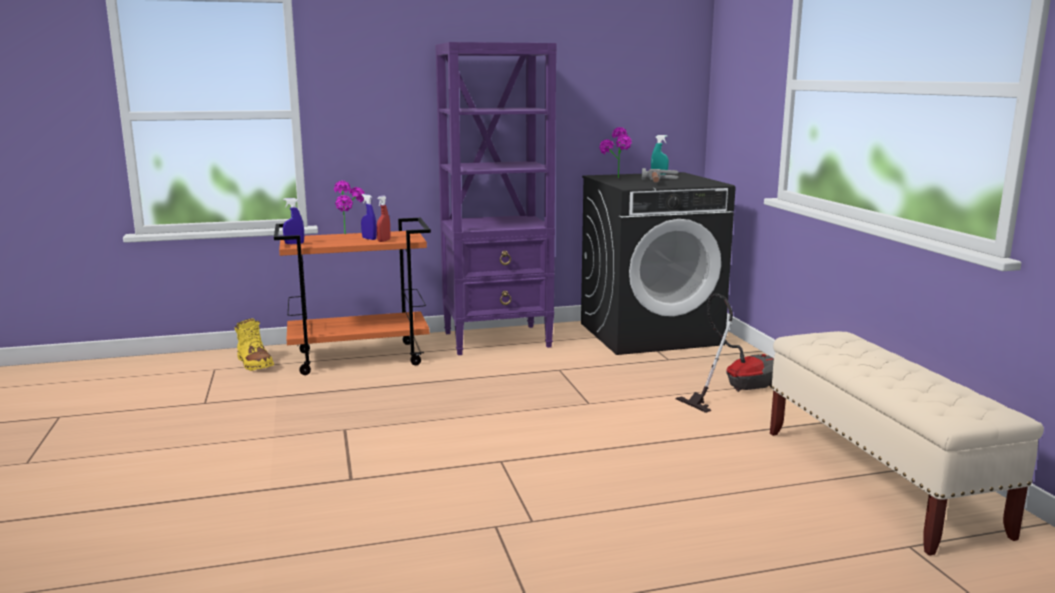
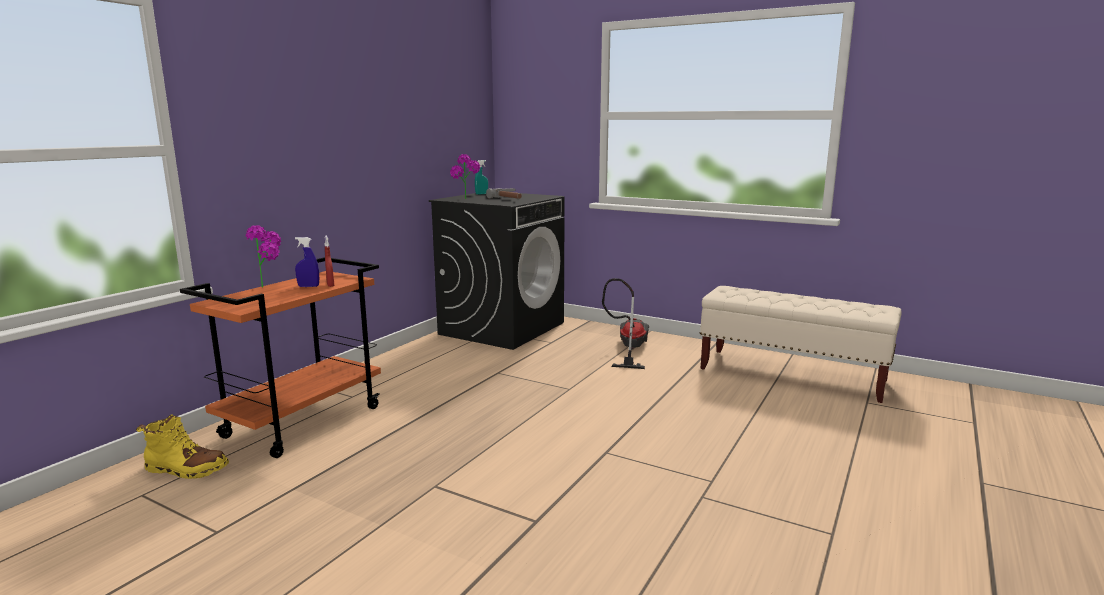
camera: 45 degrees left, 0 degrees up
blue spray bottle [283,198,304,244] -> none
purple bookcase [435,42,557,355] -> none

